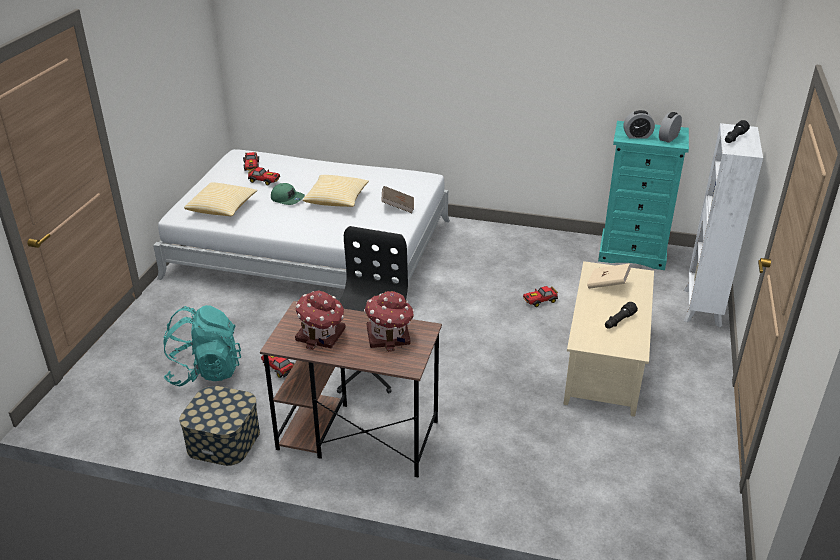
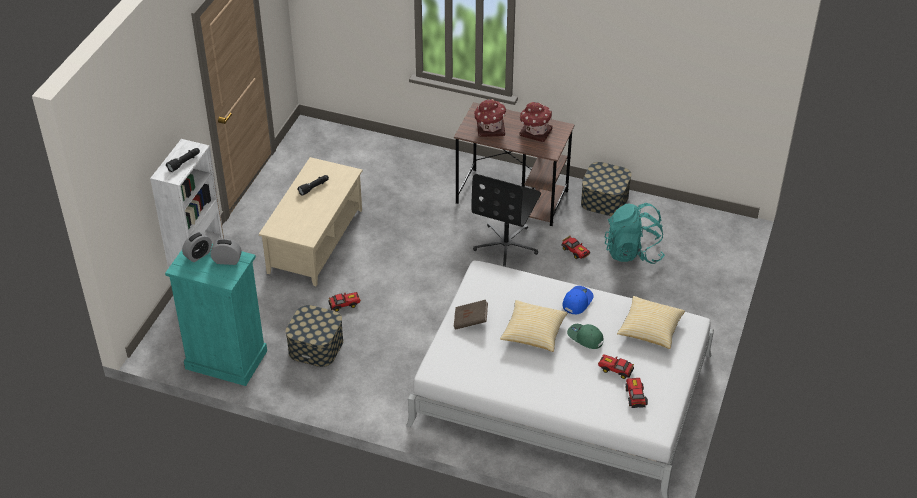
camera: 175 degrees left, 10 degrees up
beige book [587,263,631,289] -> none
none -> storage box [285,305,343,367]
none -> blue cap [562,286,593,314]

